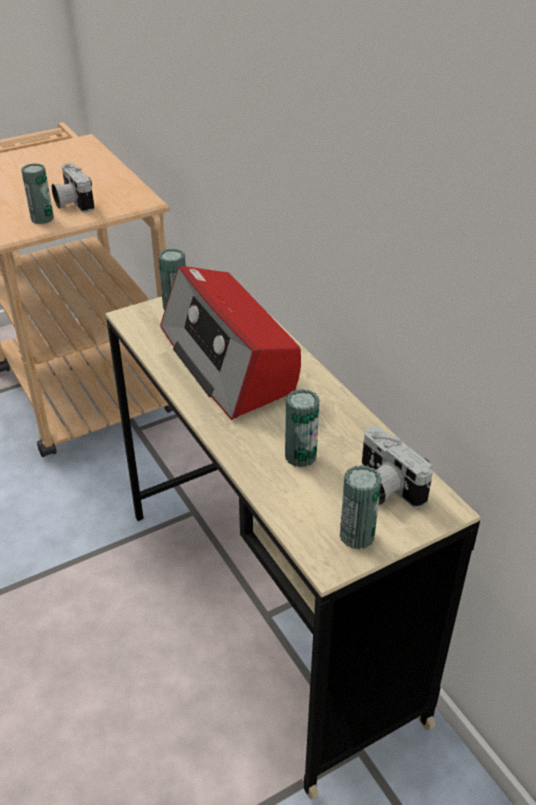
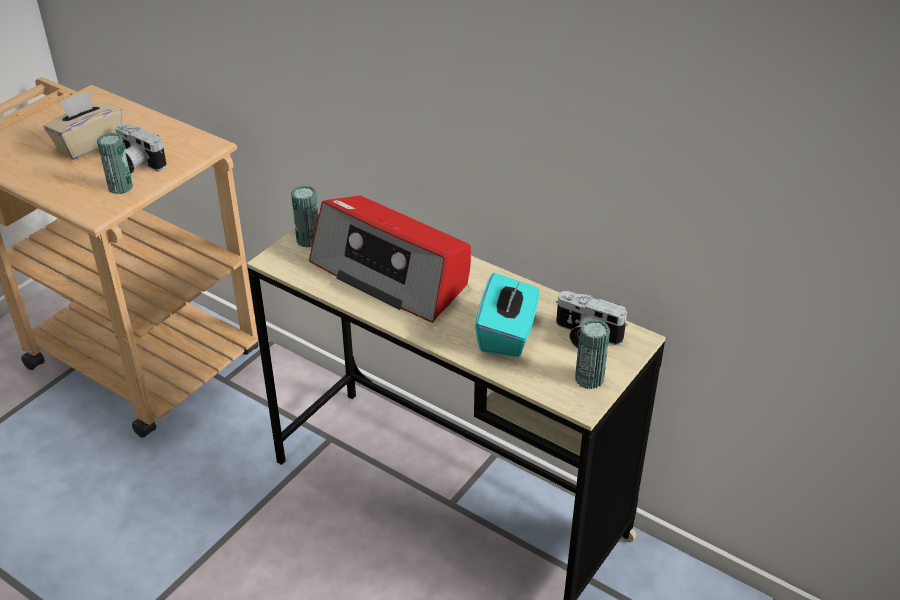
camera: 25 degrees left, 0 degrees up
can [285,389,319,467] -> turquoise tissue box [475,273,539,357]
none -> beige tissue box [43,91,122,160]

